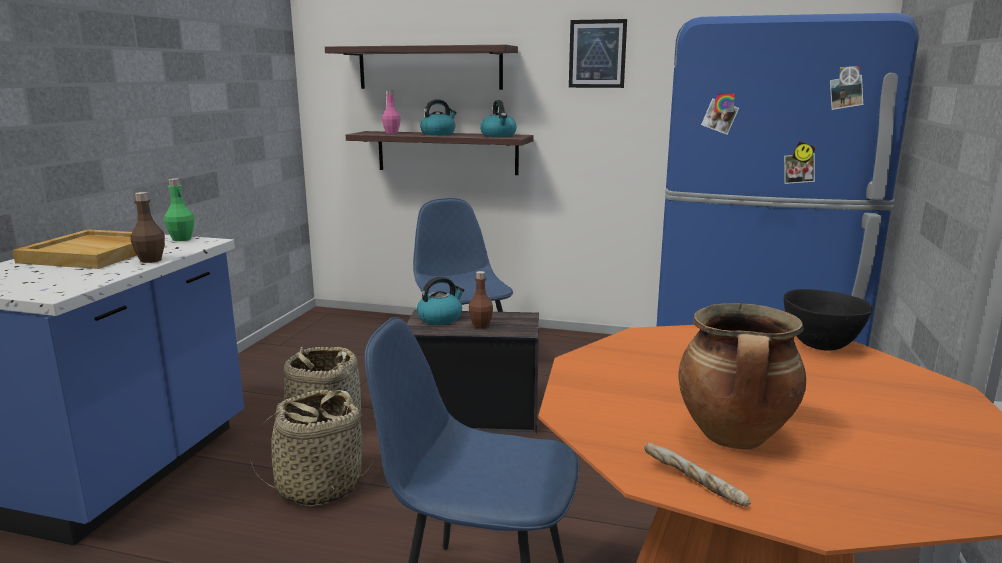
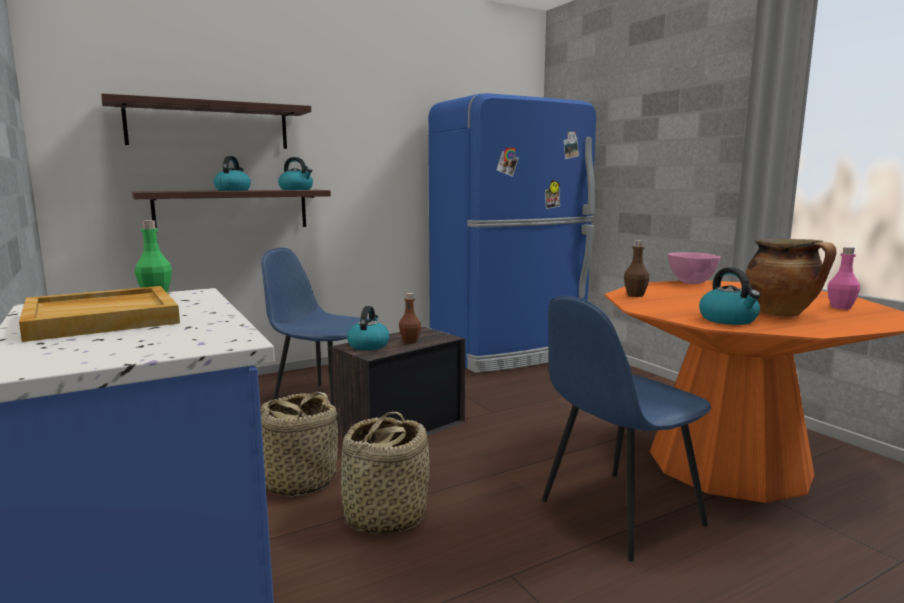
camera: 45 degrees left, 5 degrees down
brown bottle [130,192,165,263] -> brown bottle moved to [624,241,650,297]
pink bottle [382,90,401,134] -> pink bottle moved to [827,247,860,309]
picture [569,19,627,88] -> none
bread [644,443,751,506] -> none
black bowl [784,289,873,351] -> pink bowl [668,252,720,284]
none -> kettle [699,267,761,325]

